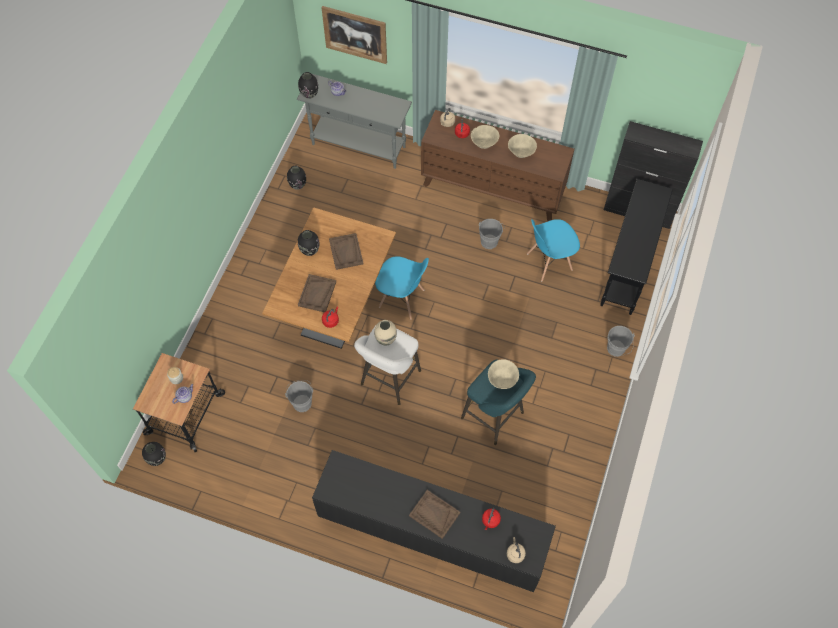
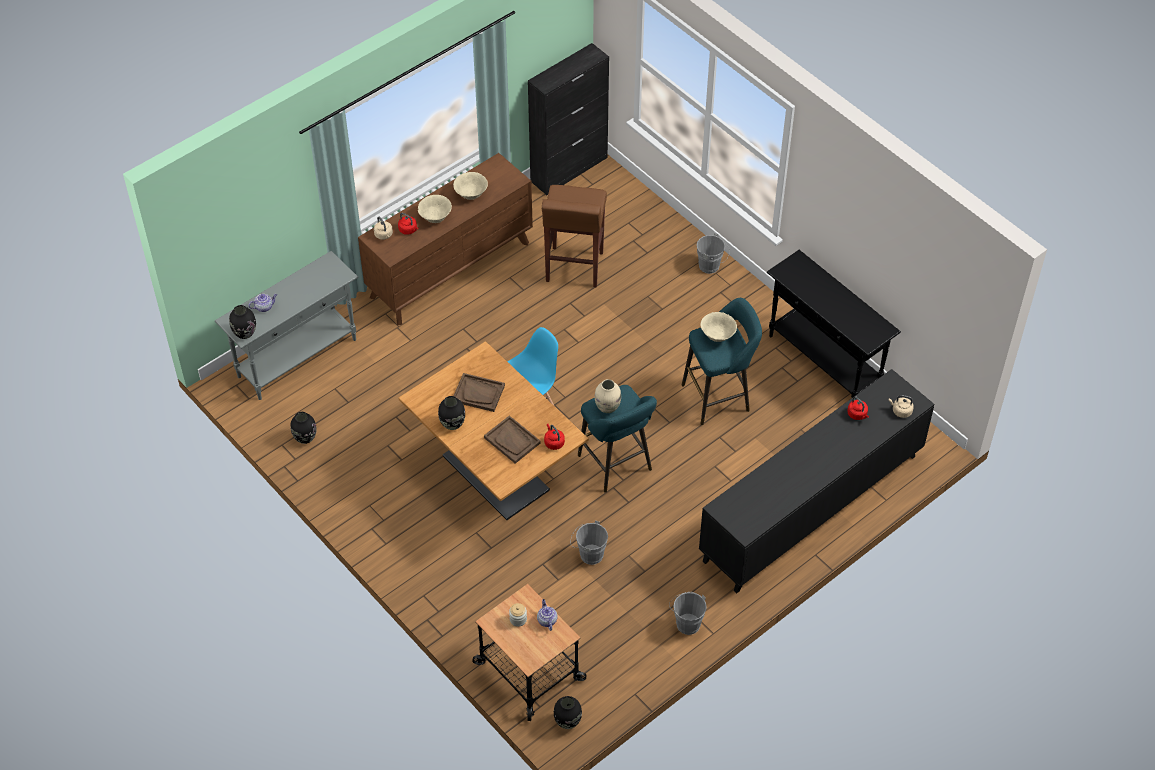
camera: 60 degrees left, 10 degrees down
picture [321,6,387,64] -> none
white stool [354,327,421,405] -> turquoise stool [578,385,657,493]
brown tray [409,490,460,539] -> none
grey bucket [479,219,505,249] -> grey bucket moved to [669,592,707,635]
blue chair [527,219,580,281] -> brown stool [542,185,607,287]
black console table [600,179,673,315] -> black console table moved to [767,250,901,398]

